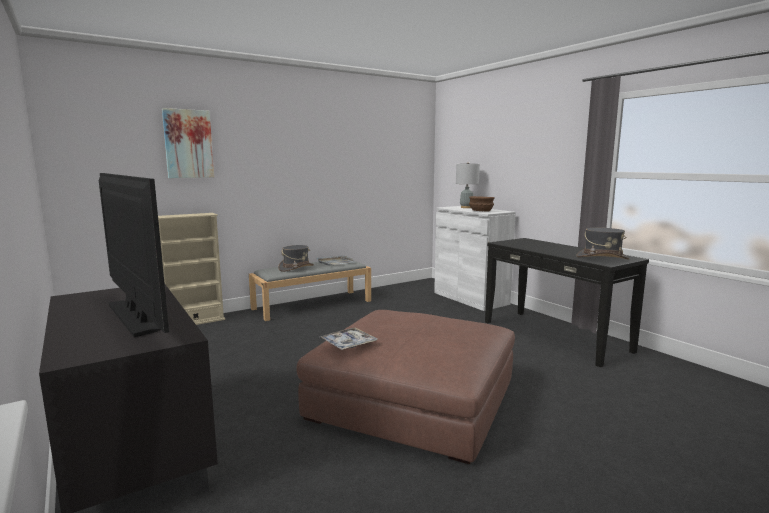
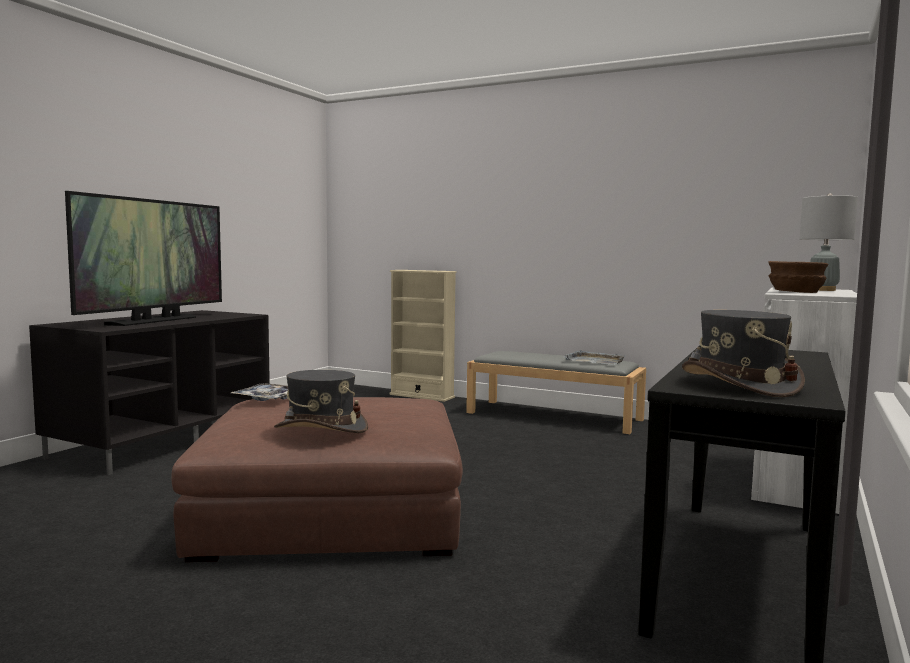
camera: 60 degrees right, 5 degrees down
picture [162,108,214,178] -> none
grey hat [278,245,314,272] -> grey hat moved to [274,370,368,433]

